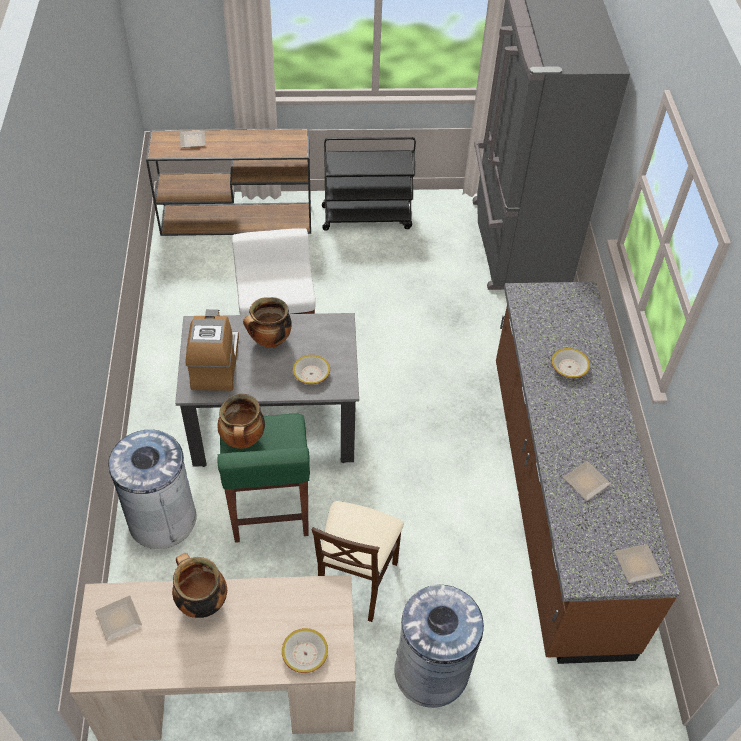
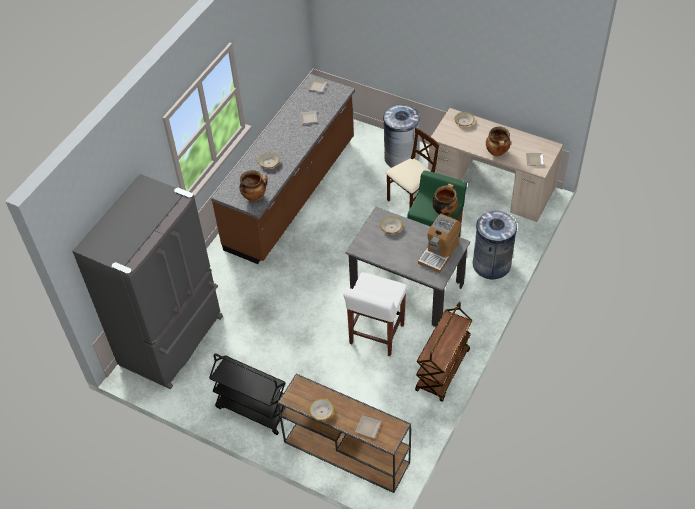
camera: 145 degrees left, 0 degrees up
cooking pot [243,297,292,348] -> cooking pot moved to [240,170,268,201]
none -> bowl [309,398,334,421]
none -> brown cart [415,302,472,402]

